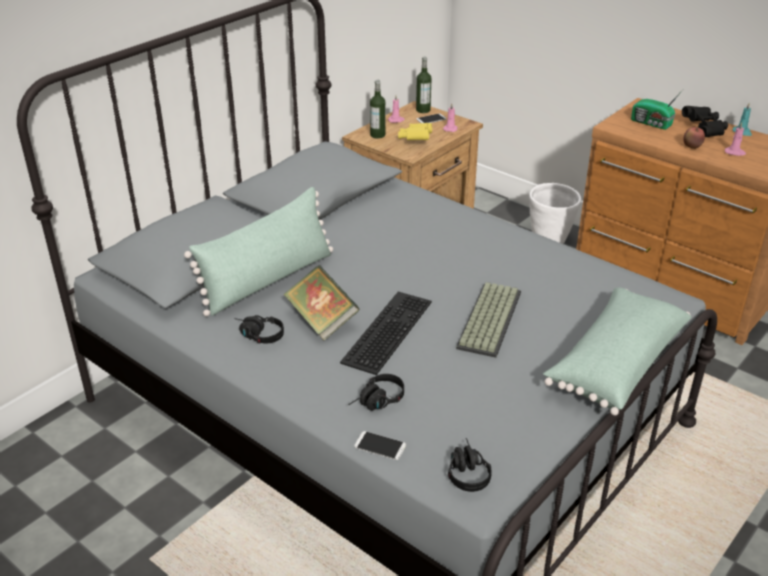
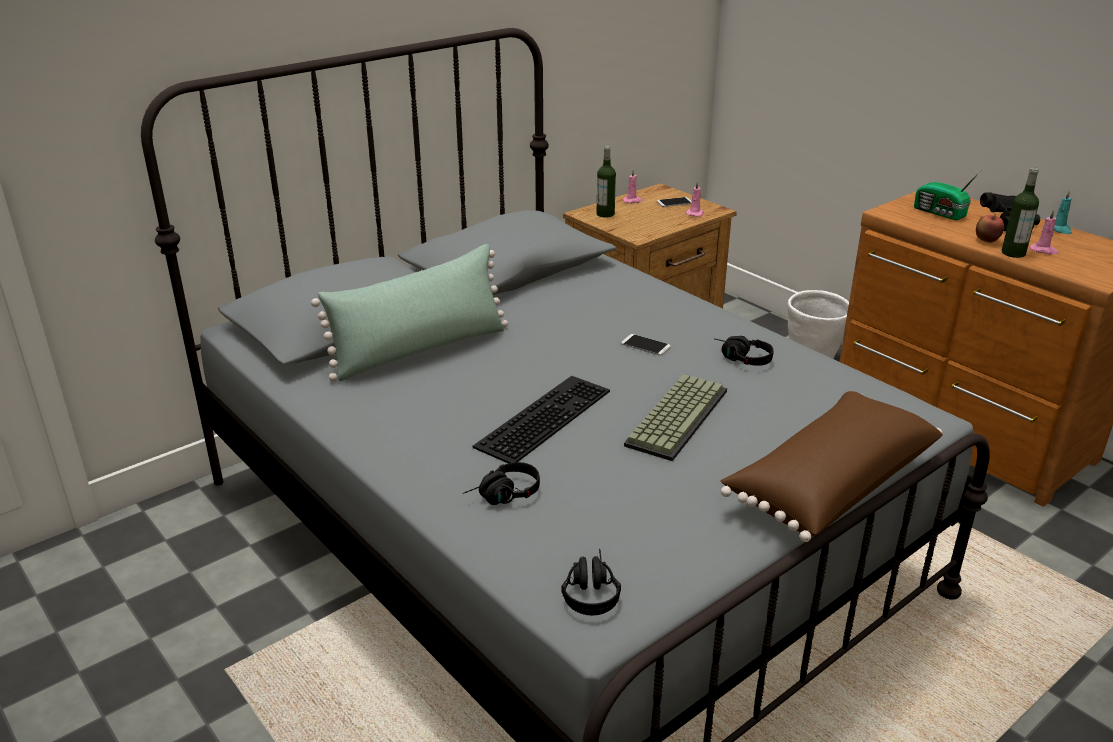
camera: 10 degrees right, 5 degrees down
black headphones [234,315,284,344] -> black headphones moved to [714,336,773,366]
book [284,265,360,341] -> none
phone [354,431,406,460] -> phone moved to [621,334,671,356]
yellow binoculars [398,123,432,140] -> none
bottle [416,57,431,113] -> bottle moved to [1001,167,1039,258]
green pillow [543,287,692,415] -> brown pillow [720,391,943,542]

